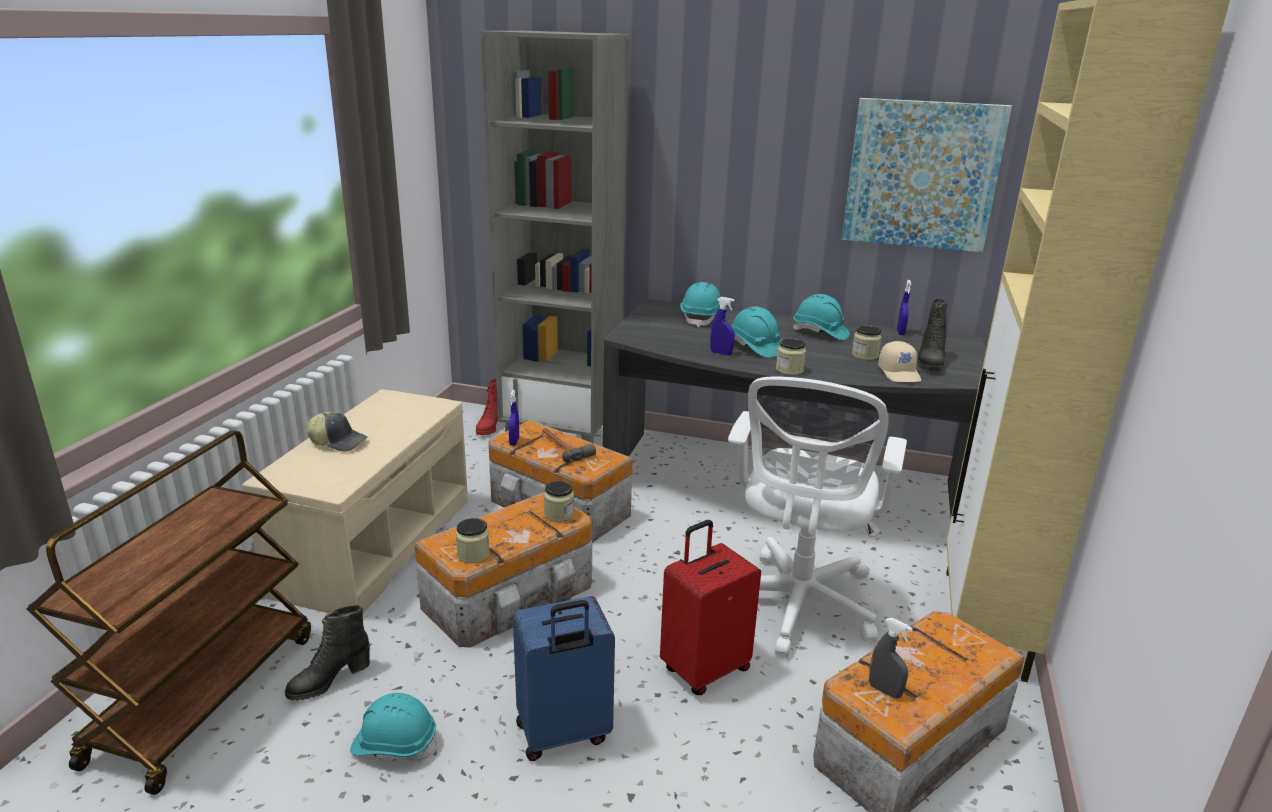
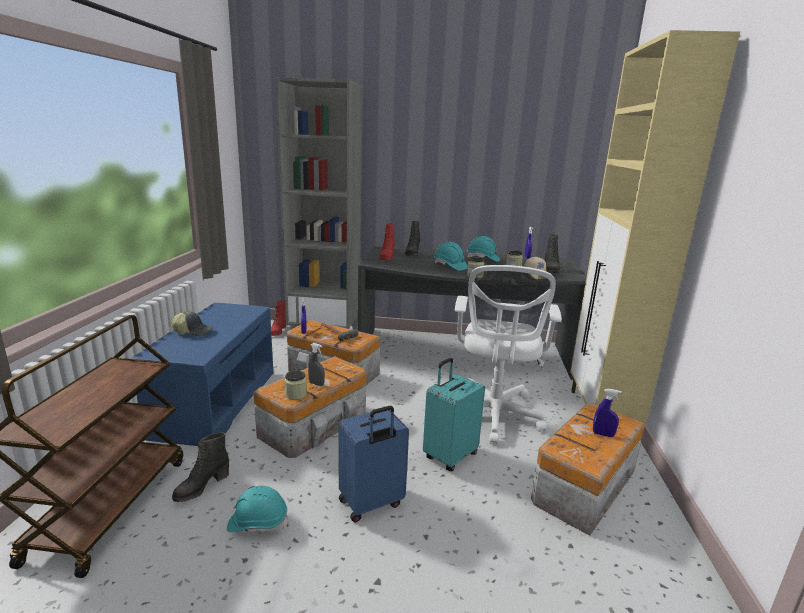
camera: 10 degrees left, 5 degrees down
beige bench [242,389,468,613] -> blue bench [131,303,273,446]
jar [544,481,574,522] -> none
red suitcase [660,520,761,695] -> turquoise suitcase [423,358,485,471]
turquoise hard hat [680,282,720,327] -> black boot [405,221,420,256]
blue spray bottle [710,297,735,355] -> blue spray bottle moved to [593,389,622,437]
picture [842,98,1012,252] -> none
grey spray bottle [869,618,913,698] -> grey spray bottle moved to [308,343,325,386]
none -> red boot [380,223,395,260]

